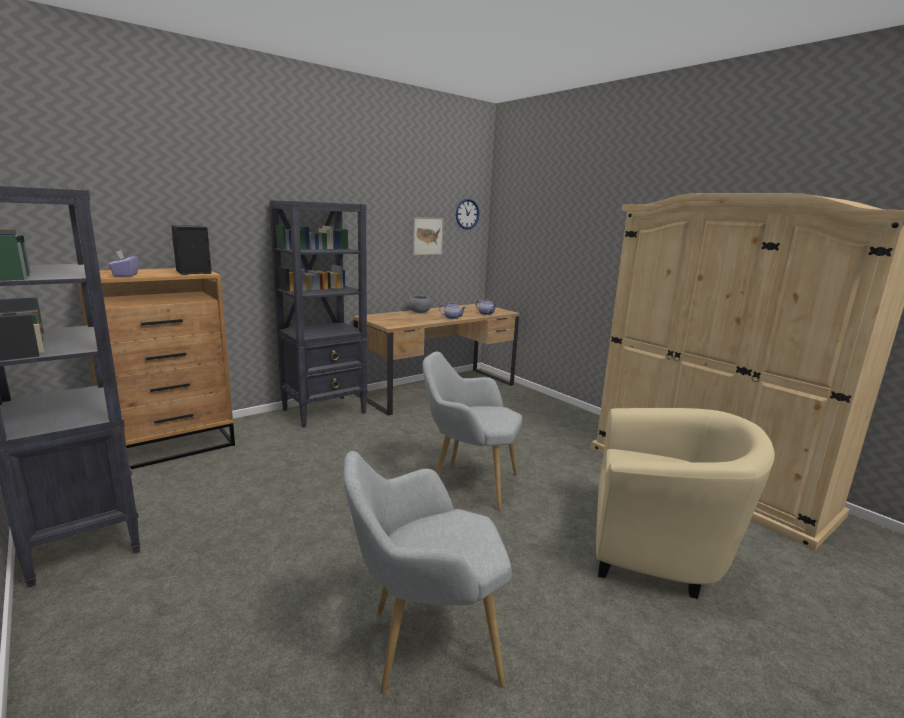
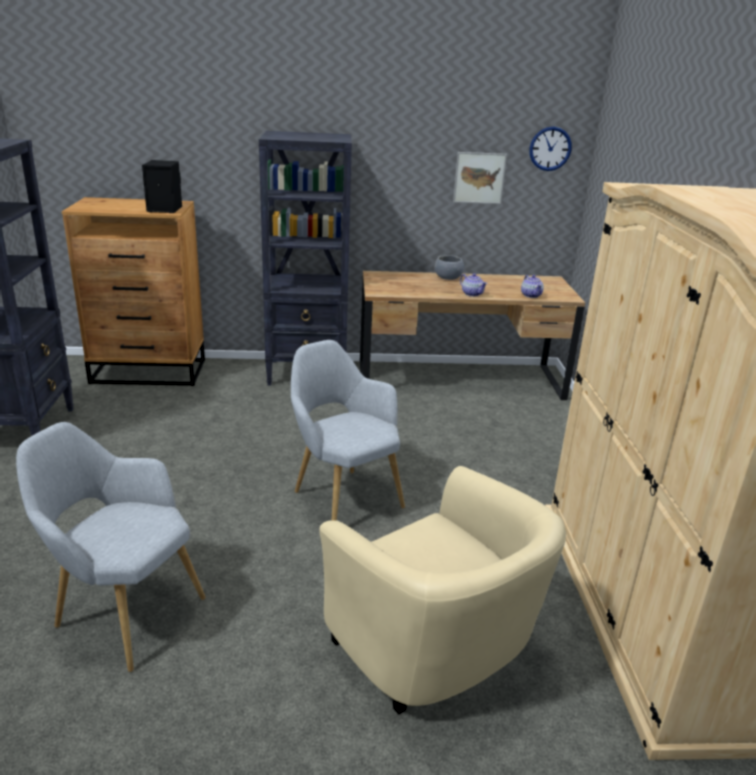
camera: 35 degrees right, 10 degrees up
purple tissue box [108,250,138,277] -> none

